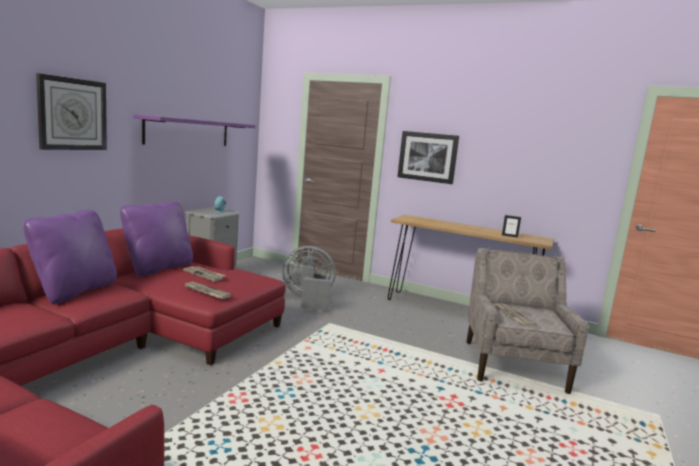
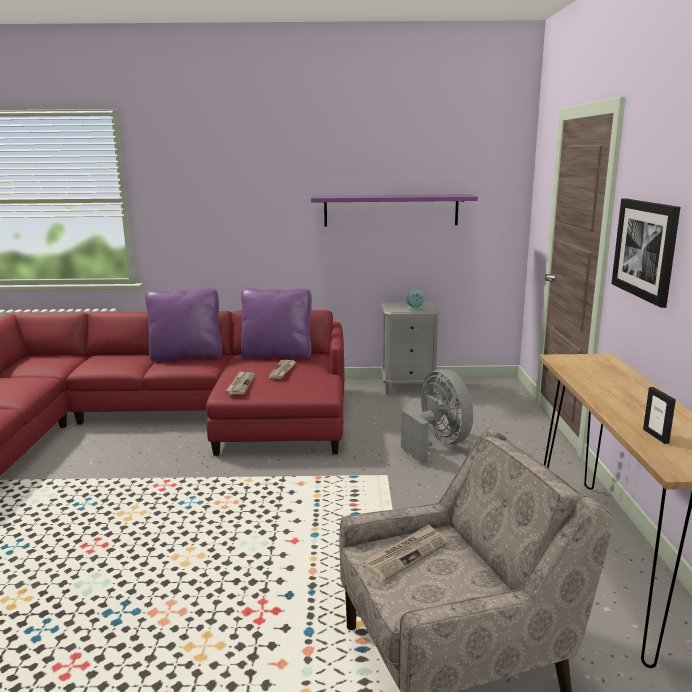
camera: 65 degrees right, 5 degrees up
wall clock [36,73,107,150] -> none

